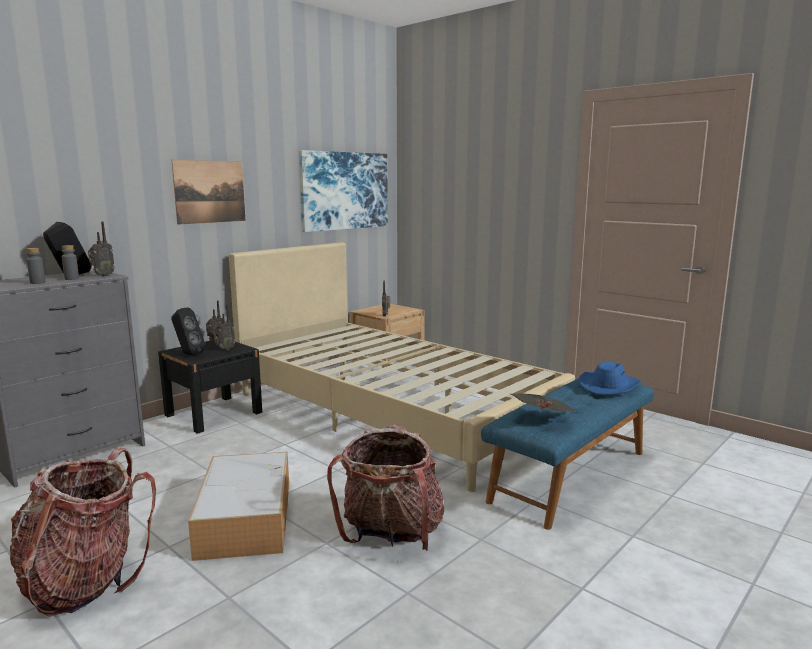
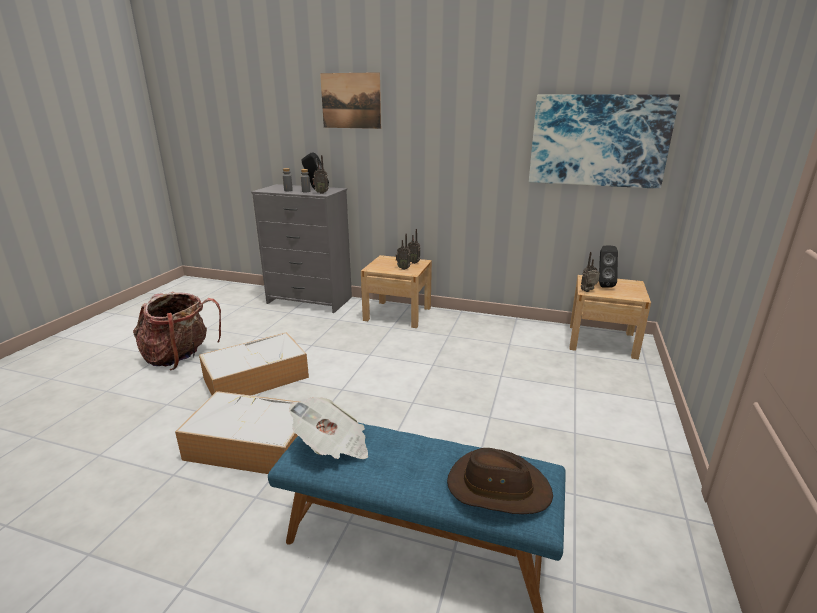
camera: 65 degrees right, 10 degrees up
black nightstand [158,341,262,434] -> beige nightstand [361,255,432,328]
black speaker [171,308,206,355] -> black speaker moved to [599,246,618,288]
picture [172,160,246,225] -> picture moved to [320,72,381,129]
beige bed [229,242,575,492] -> none
backpack [327,424,444,551] -> storage box [175,391,298,474]
blue hat [578,362,641,395] -> brown hat [447,448,553,514]

